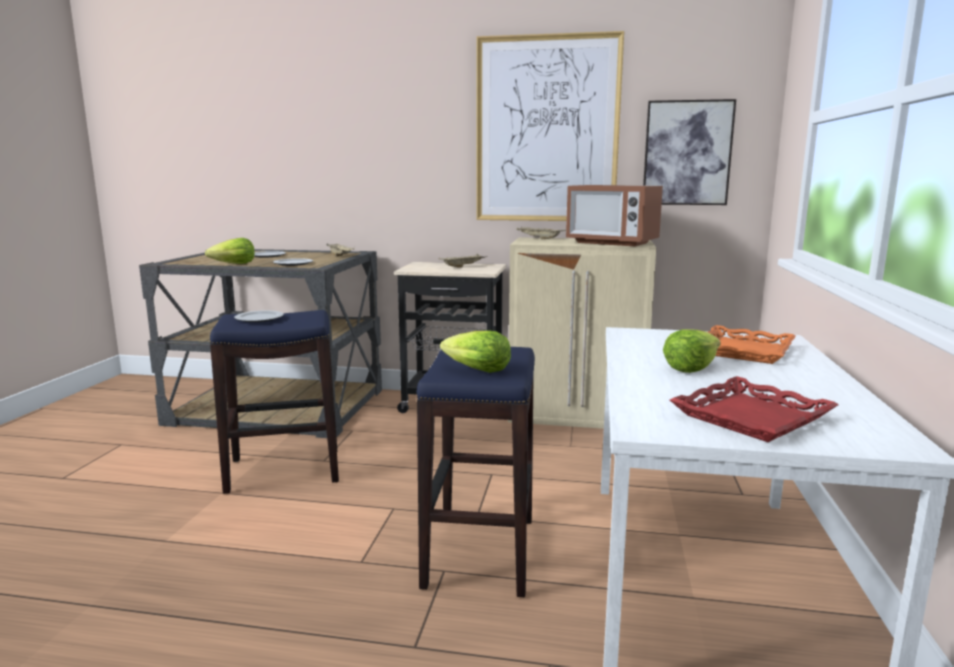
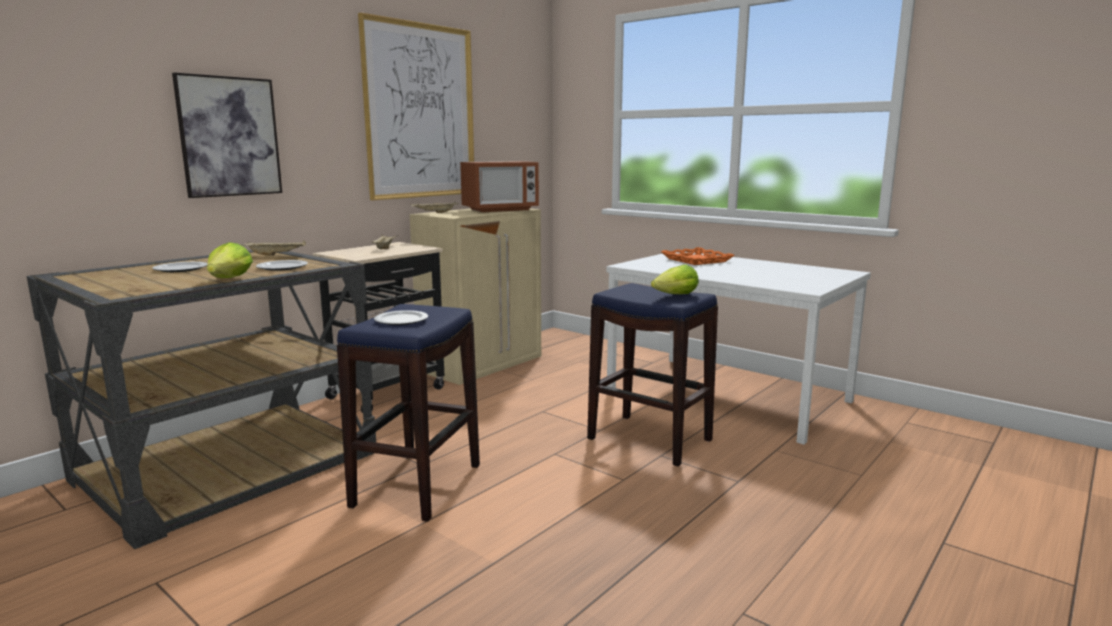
camera: 60 degrees left, 0 degrees up
picture [643,99,736,205] -> picture moved to [172,72,282,198]
lettuce [663,330,721,373] -> none
red tray [670,376,839,442] -> none

